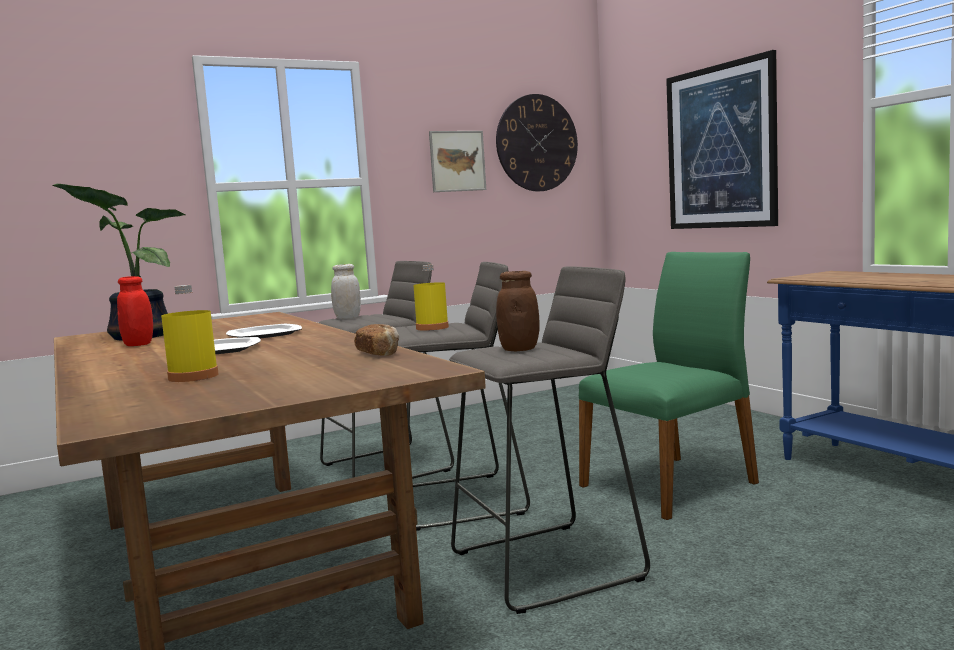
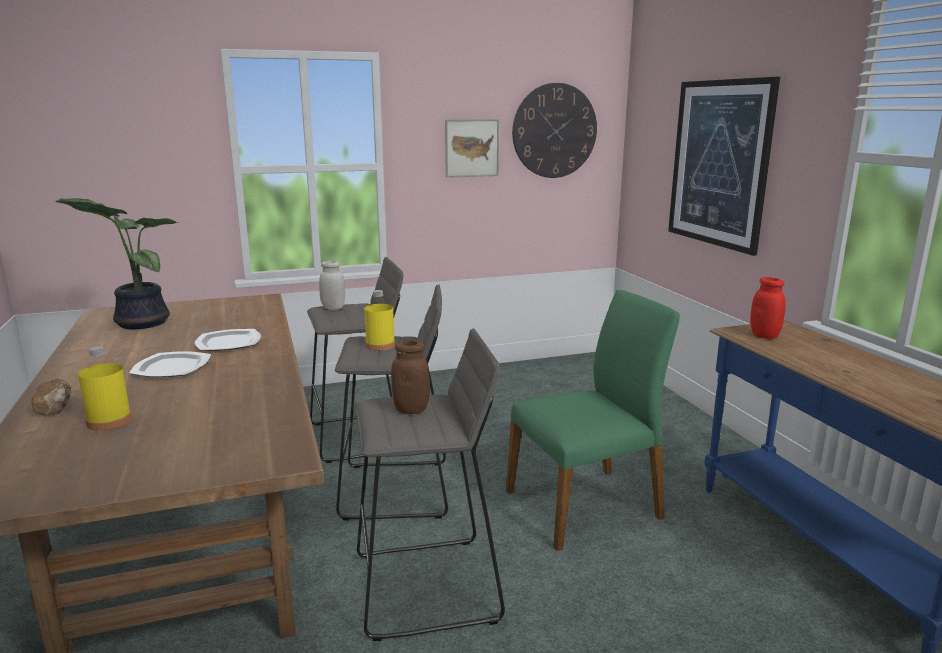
camera: 10 degrees right, 10 degrees up
red jar [117,276,153,346] -> red jar moved to [750,277,786,339]
bread [354,324,399,356] -> bread moved to [32,379,71,415]

